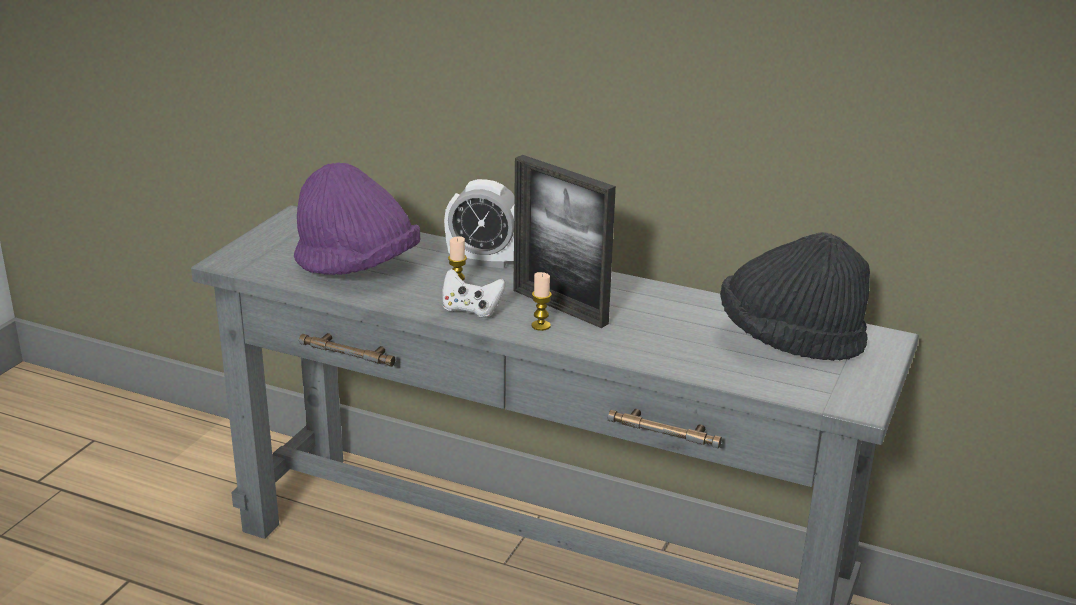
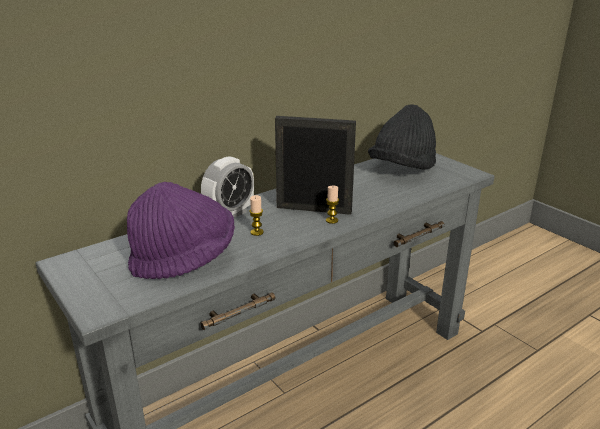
camera: 60 degrees left, 0 degrees up
white game controller [442,269,506,318] -> none
picture frame [513,155,616,328] -> picture frame turned 150 degrees counterclockwise [275,116,356,215]

